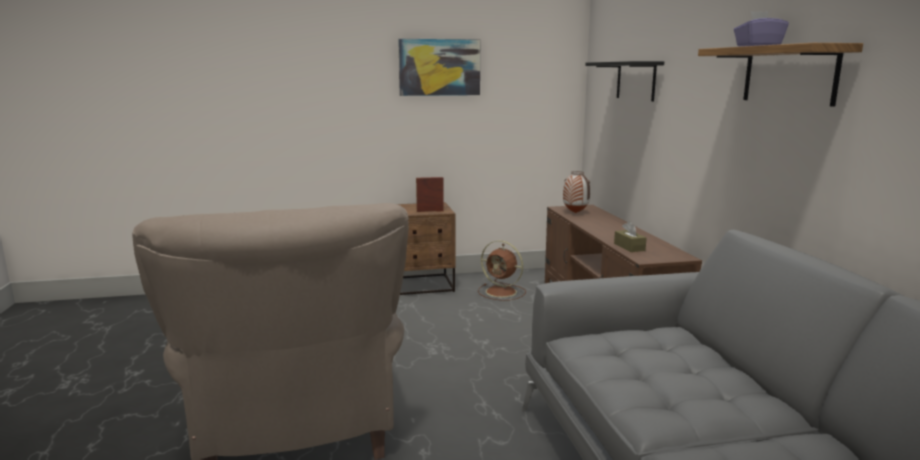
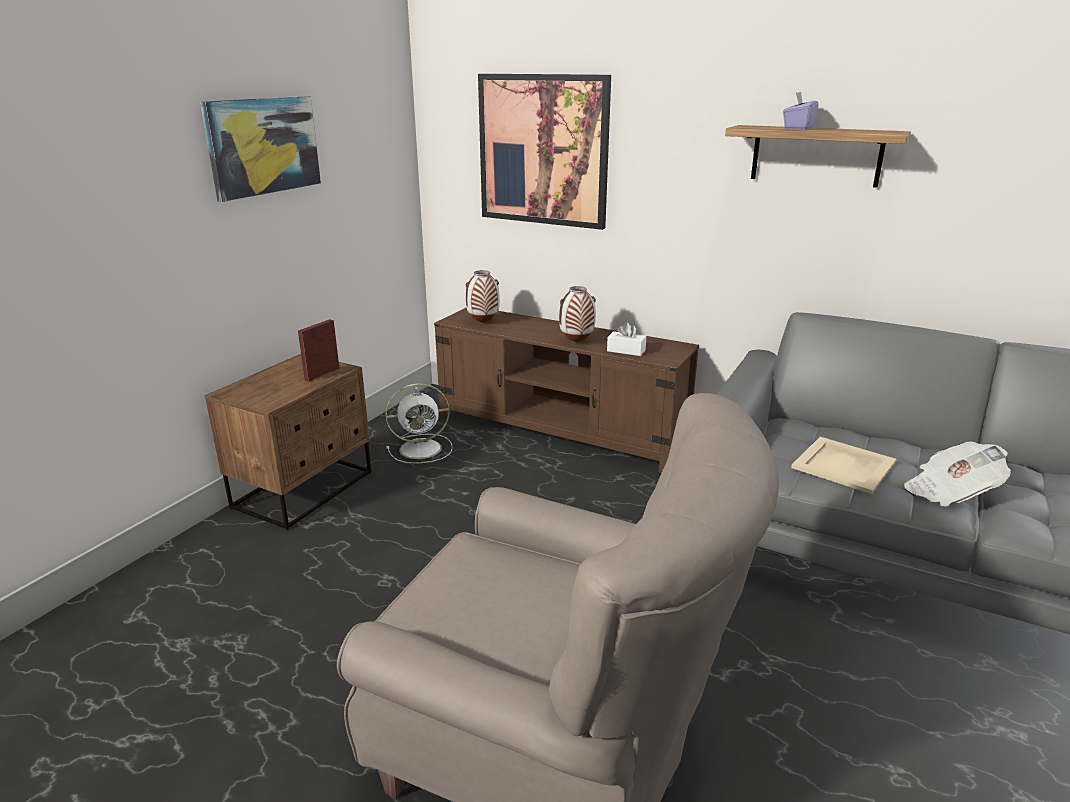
camera: 50 degrees left, 10 degrees up
brown fan [478,240,526,301] -> white fan [386,383,452,464]
black shelf [585,61,664,101] -> picture [478,74,611,230]
brown tissue box [614,221,647,252] -> white tissue box [607,322,646,356]
none -> vase [559,286,596,343]
none -> beige tray [791,437,897,494]
none -> newspaper [904,441,1011,507]

